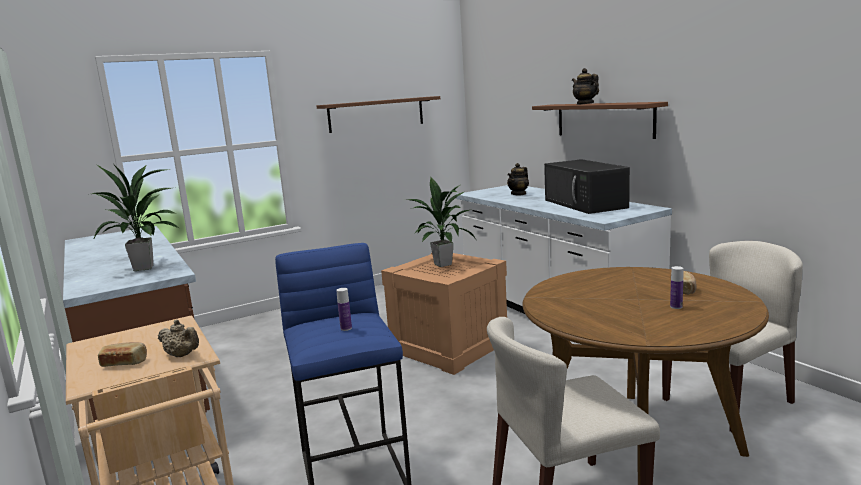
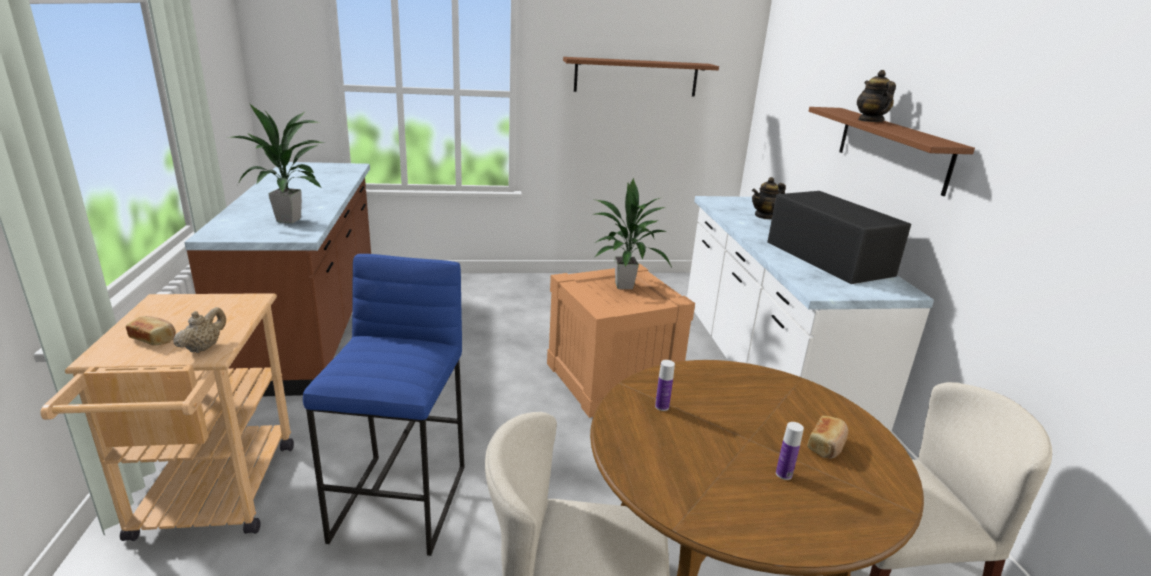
camera: 20 degrees right, 10 degrees up
beige teapot [158,320,199,357] -> beige teapot turned 120 degrees counterclockwise [173,307,226,353]
bottle [336,288,352,331] -> bottle moved to [655,360,675,411]
black microwave [544,159,630,214] -> black microwave turned 150 degrees clockwise [767,191,911,284]

